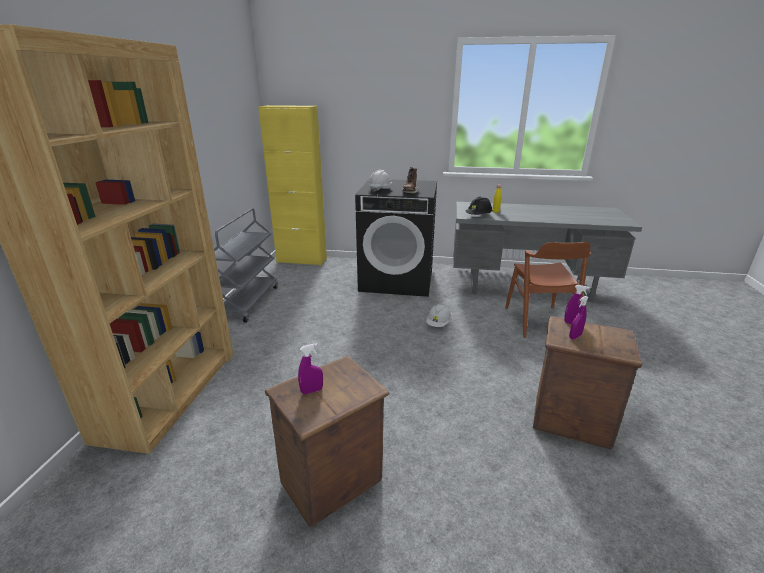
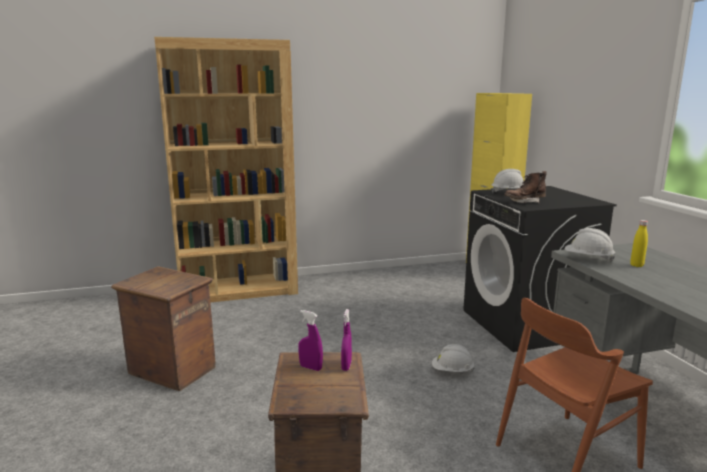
camera: 65 degrees right, 10 degrees down
grey cart [214,208,278,323] -> none
purple spray bottle [298,343,323,394] -> none
black hard hat [466,197,492,215] -> white hard hat [565,228,615,262]

